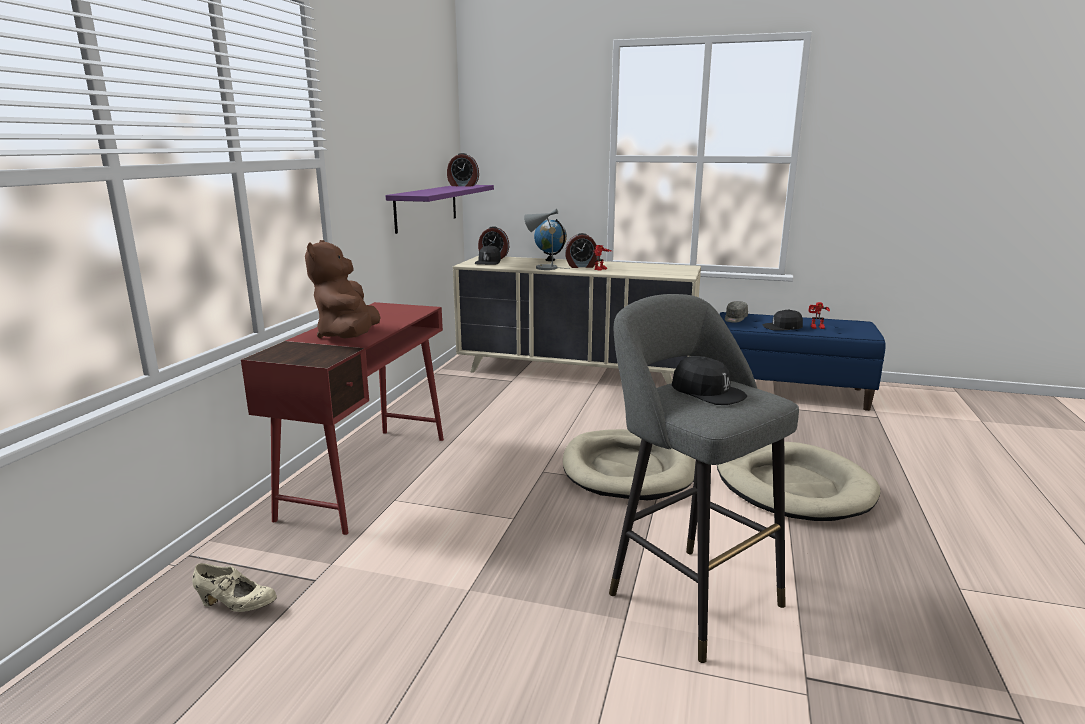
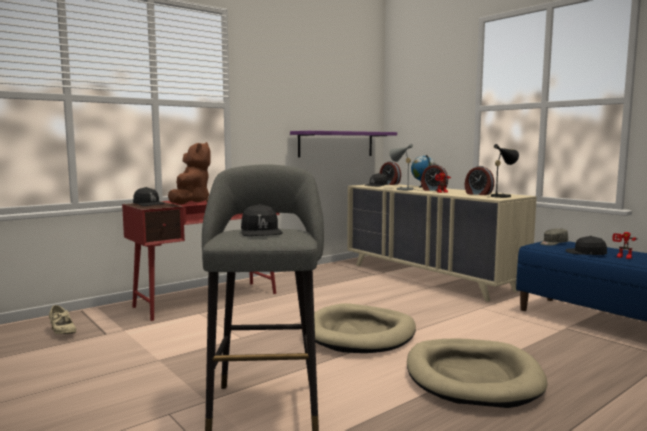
camera: 35 degrees right, 10 degrees down
brown plush toy [305,240,381,338] -> brown plush toy turned 150 degrees clockwise [168,142,211,204]
alarm clock [447,153,479,187] -> alarm clock moved to [465,166,494,195]
none -> black cap [133,187,165,206]
none -> black table lamp [491,144,519,198]

